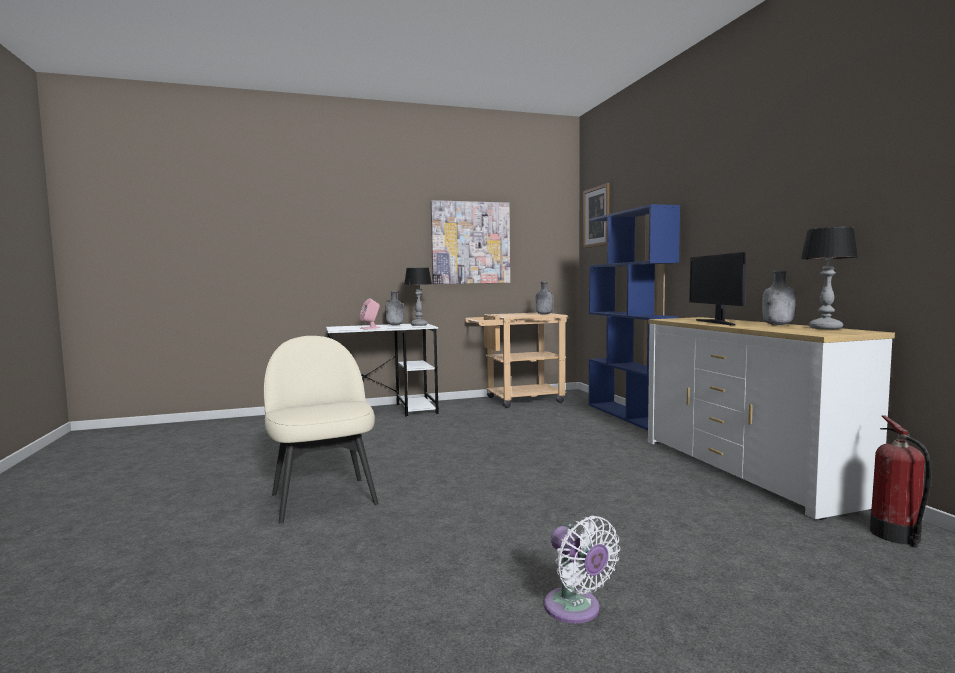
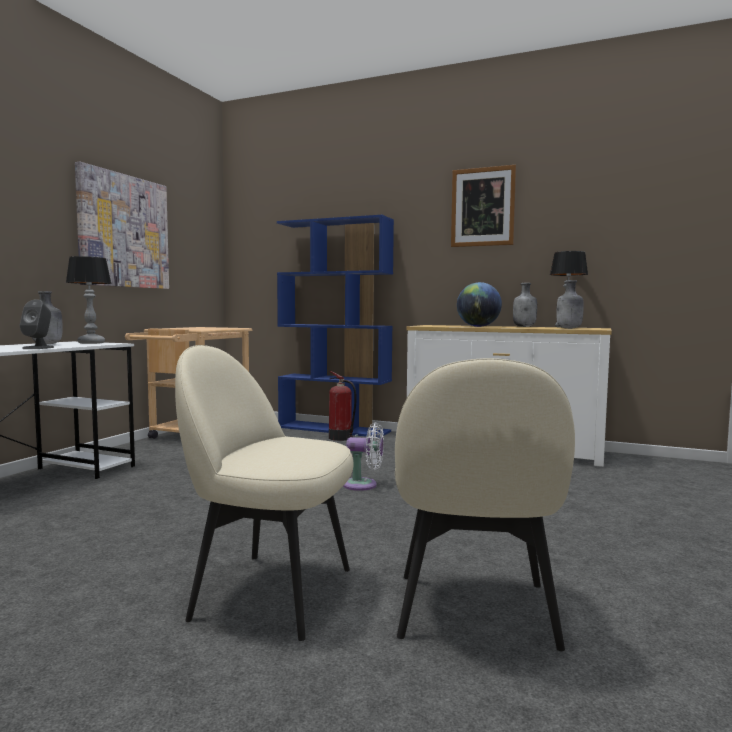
camera: 50 degrees left, 0 degrees up
pink speaker [360,298,380,329] -> grey speaker [20,299,54,349]
grey bottle [535,282,553,315] -> grey bottle moved to [556,280,584,329]
white fan [544,516,620,623] -> white fan moved to [343,423,384,491]
picture [583,183,609,248] -> picture moved to [451,165,516,247]
monitor [689,252,746,325] -> globe [457,282,502,327]
fire extinguisher [870,415,931,548] -> fire extinguisher moved to [329,371,356,441]
none -> beige chair [395,358,575,651]

